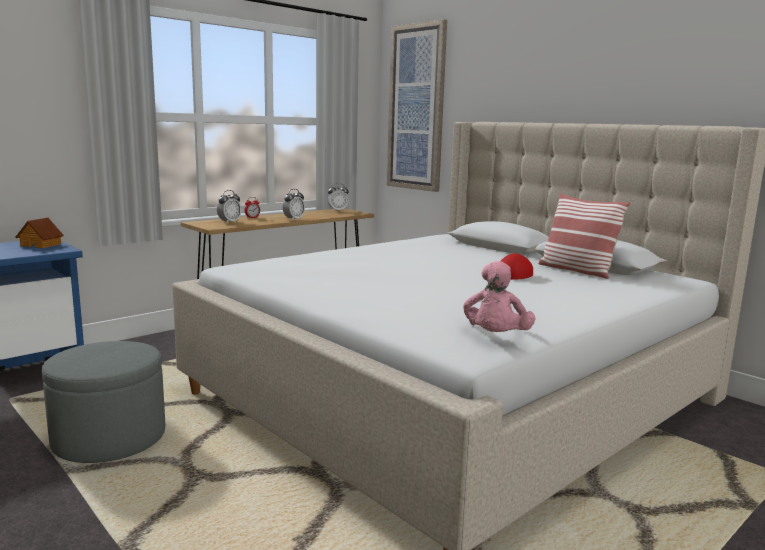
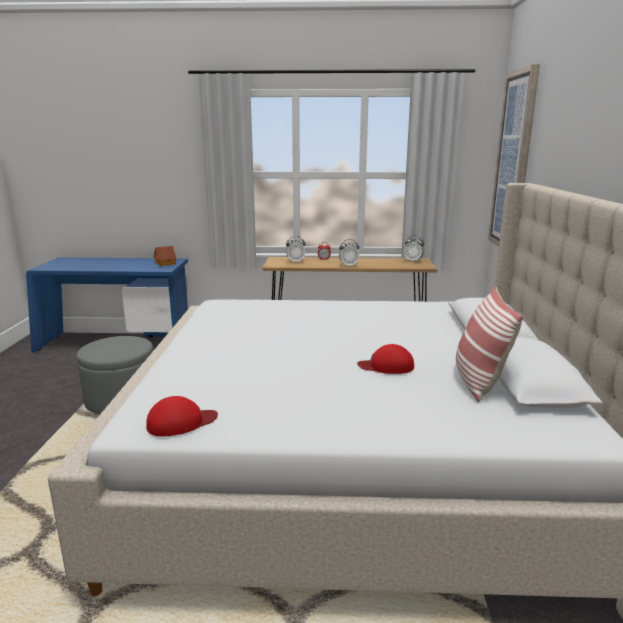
camera: 45 degrees right, 5 degrees up
pink plush toy [463,261,535,332] -> red cap [146,396,218,437]

